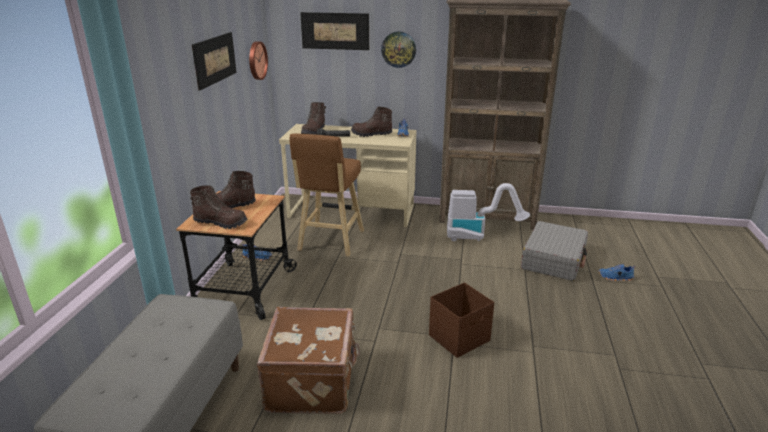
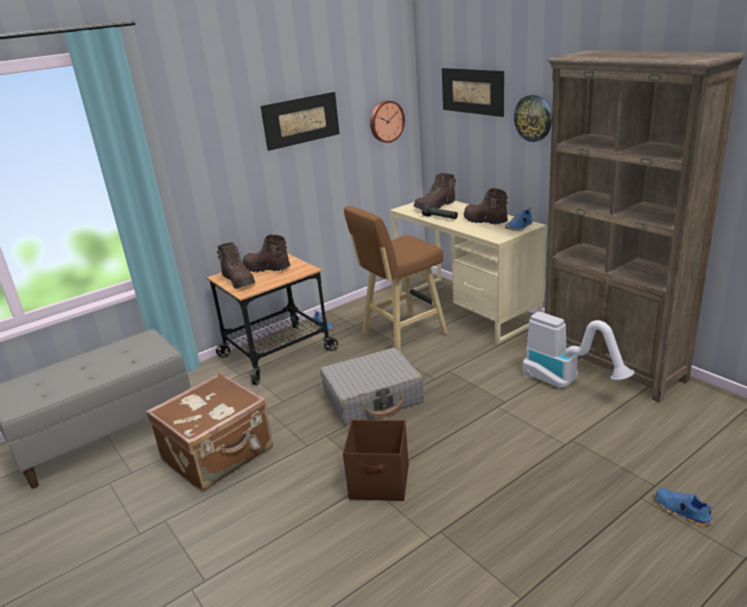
camera: 45 degrees right, 0 degrees up
grey suitcase [521,221,588,281] -> grey suitcase moved to [320,348,424,425]

